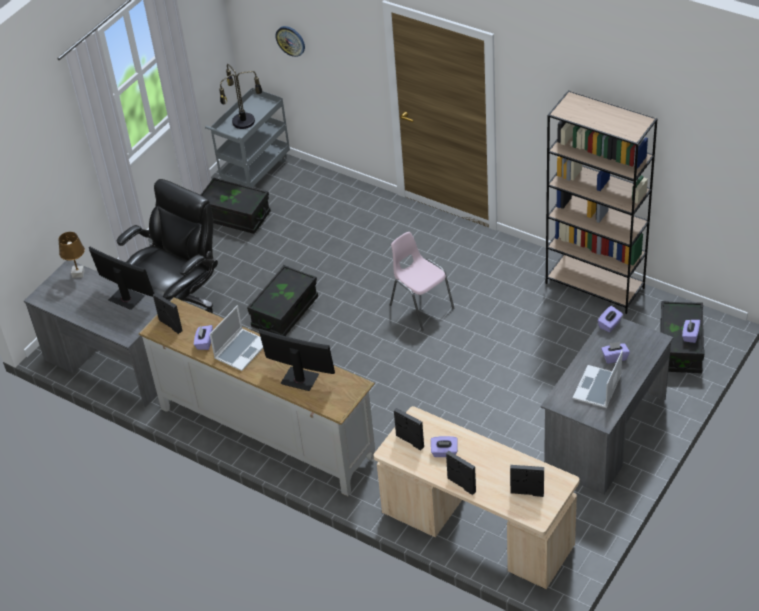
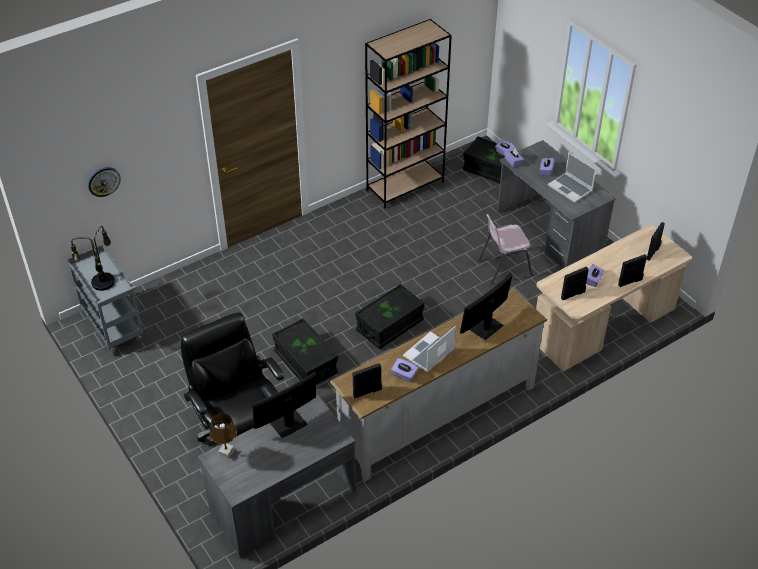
camera: 70 degrees left, 0 degrees up
black storage box [201,178,271,234] -> black storage box moved to [355,284,425,349]
laptop [210,305,263,371] -> laptop turned 105 degrees counterclockwise [403,326,456,372]
pink chair [390,232,455,331] -> pink chair moved to [479,214,532,284]

